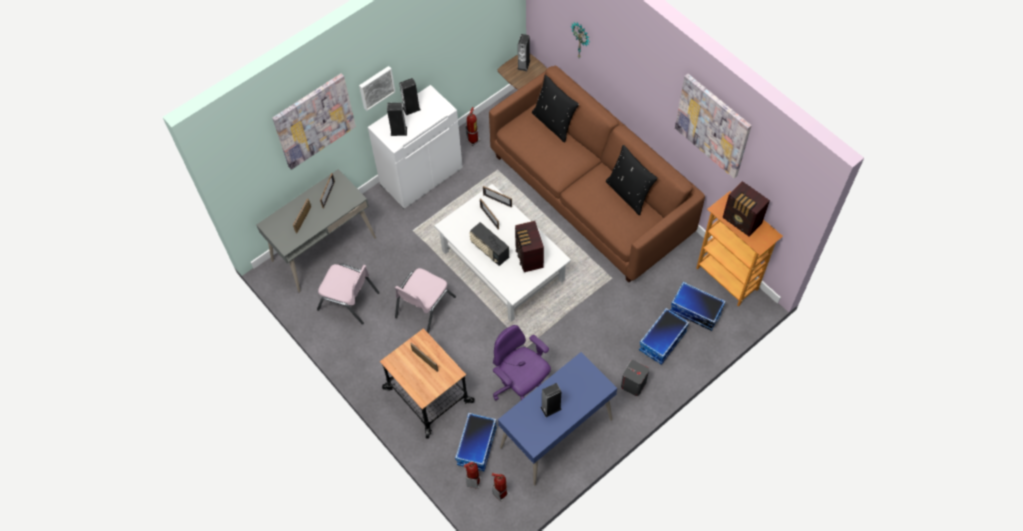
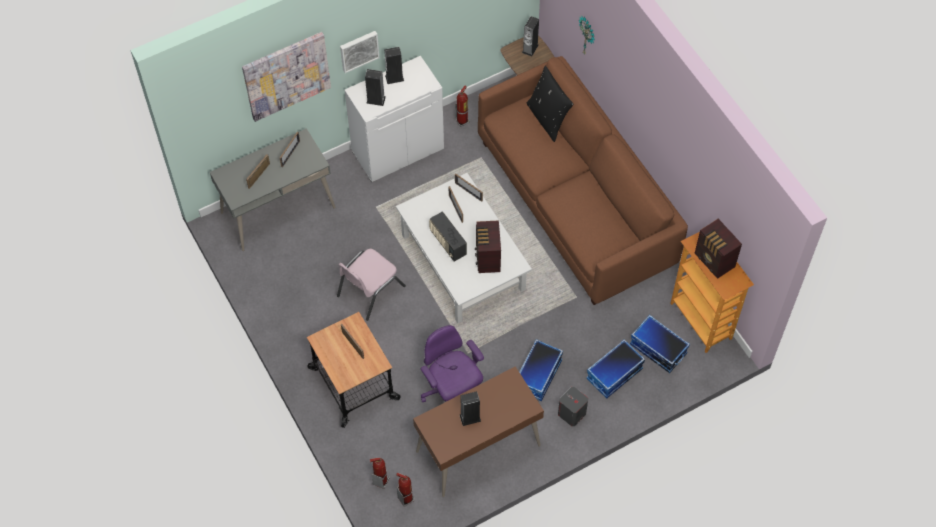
camera: 10 degrees right, 0 degrees up
pink chair [317,263,380,325] -> none
storage box [455,413,497,471] -> storage box moved to [519,339,563,401]
blue desk [498,352,617,486] -> brown desk [413,366,544,497]
black pillow [606,145,658,215] -> none
picture [675,74,752,178] -> none

